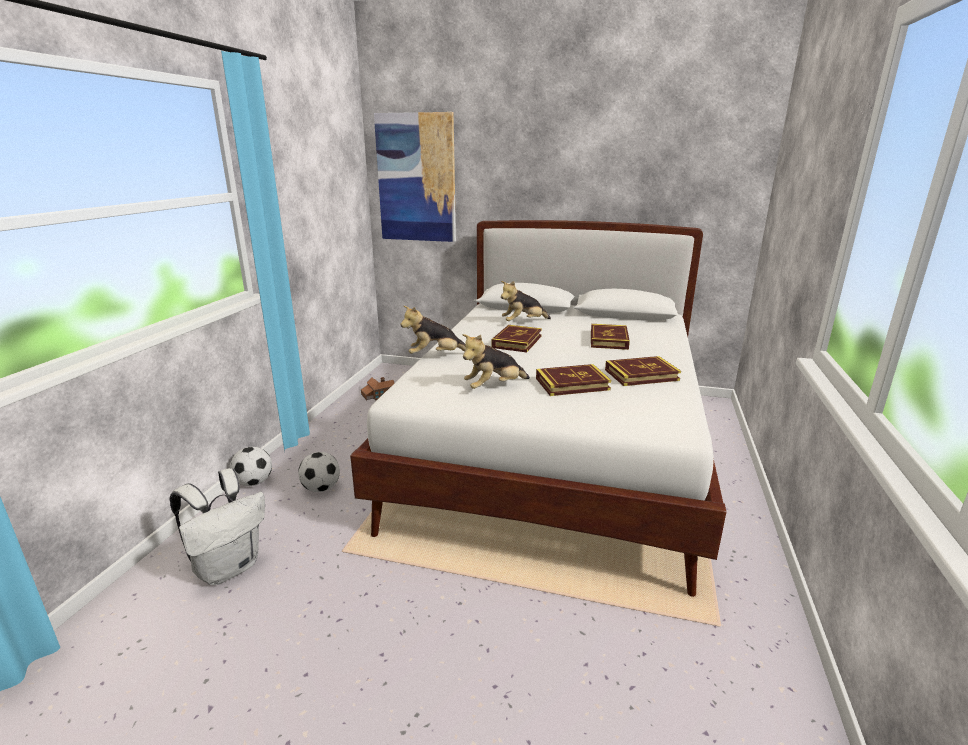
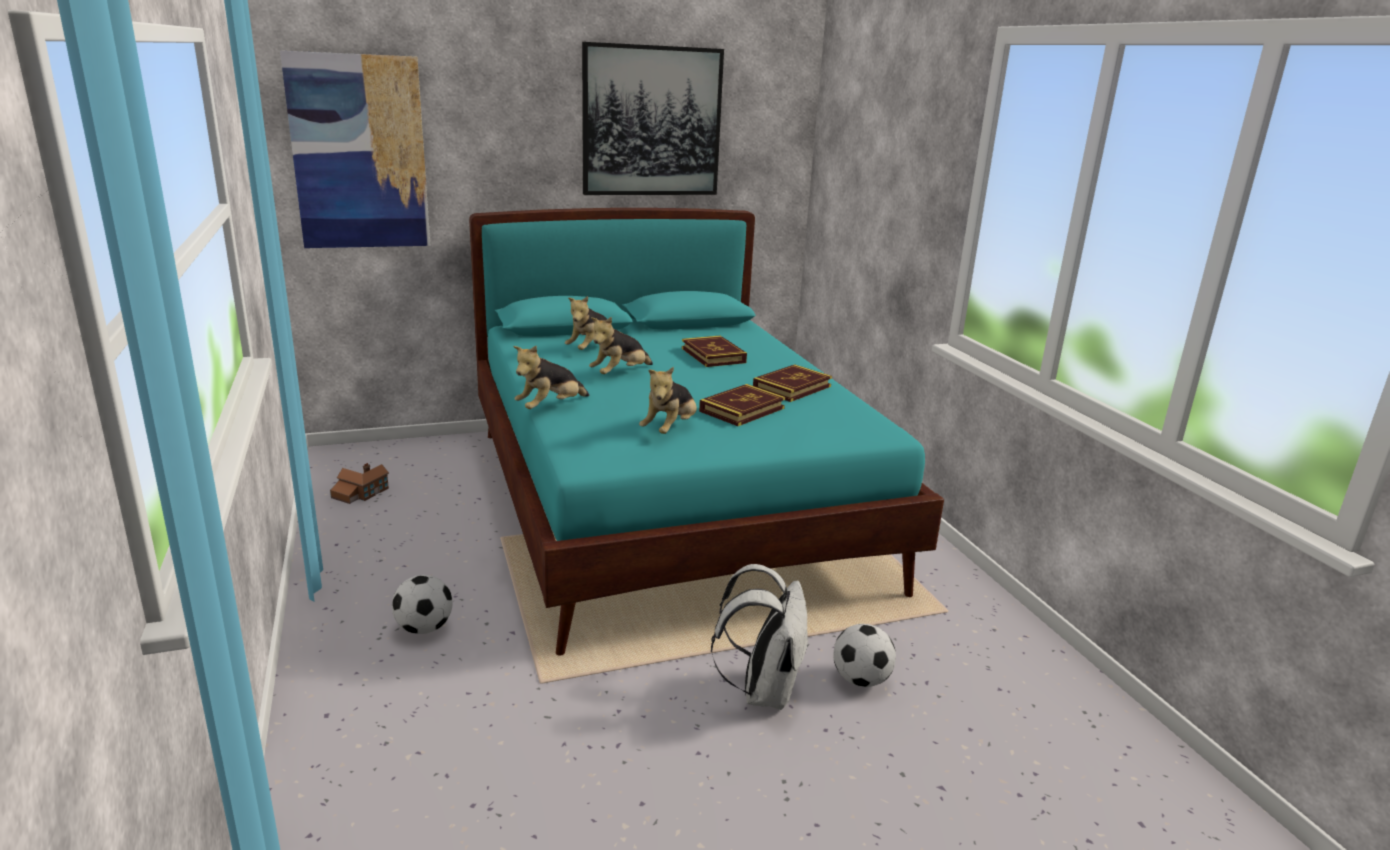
camera: 35 degrees left, 0 degrees up
white backpack [170,468,265,585] -> white backpack moved to [711,564,809,710]
football [230,447,272,486] -> football moved to [833,624,896,687]
white bed [350,220,727,597] -> turquoise bed [469,208,944,656]
book [491,325,542,352] -> plush toy [589,317,653,374]
none -> picture [582,42,724,195]

